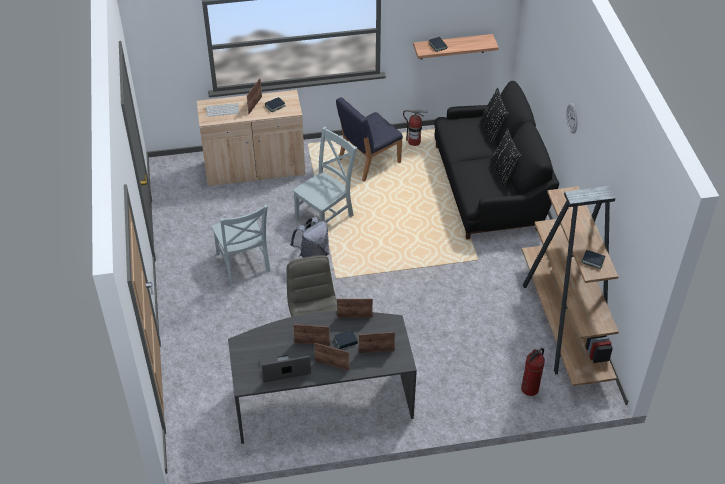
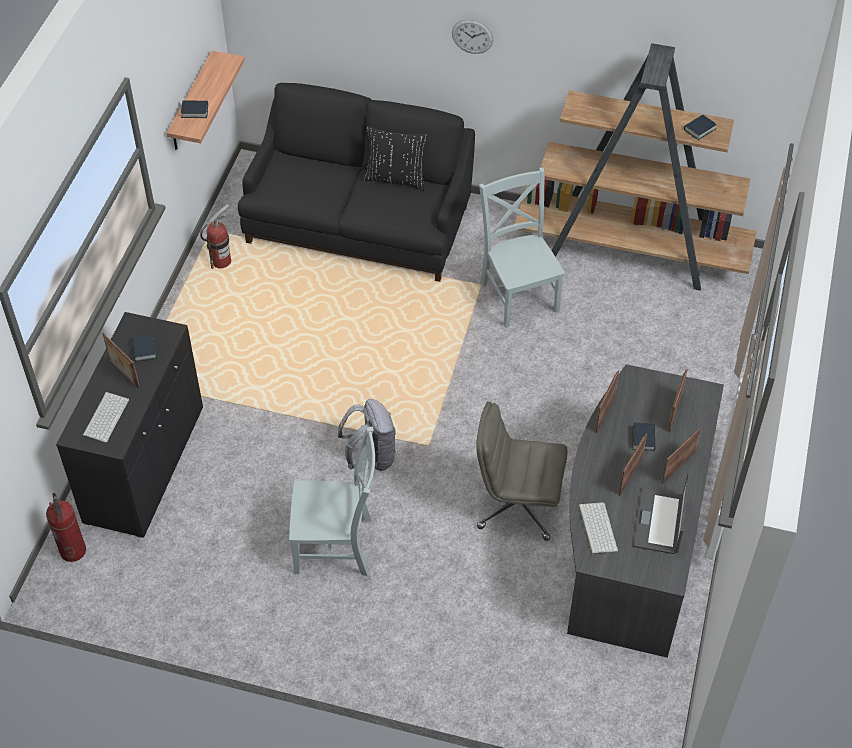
camera: 65 degrees left, 5 degrees up
beige cabinet [197,90,305,186] -> black cabinet [56,312,203,538]
grey chair [293,126,357,223] -> grey chair moved to [479,168,565,328]
blue chair [336,97,403,182] -> none
black pillow [481,88,509,145] -> none
fire extinguisher [521,348,545,396] -> fire extinguisher moved to [46,493,86,562]
none -> keyboard [578,502,618,555]

